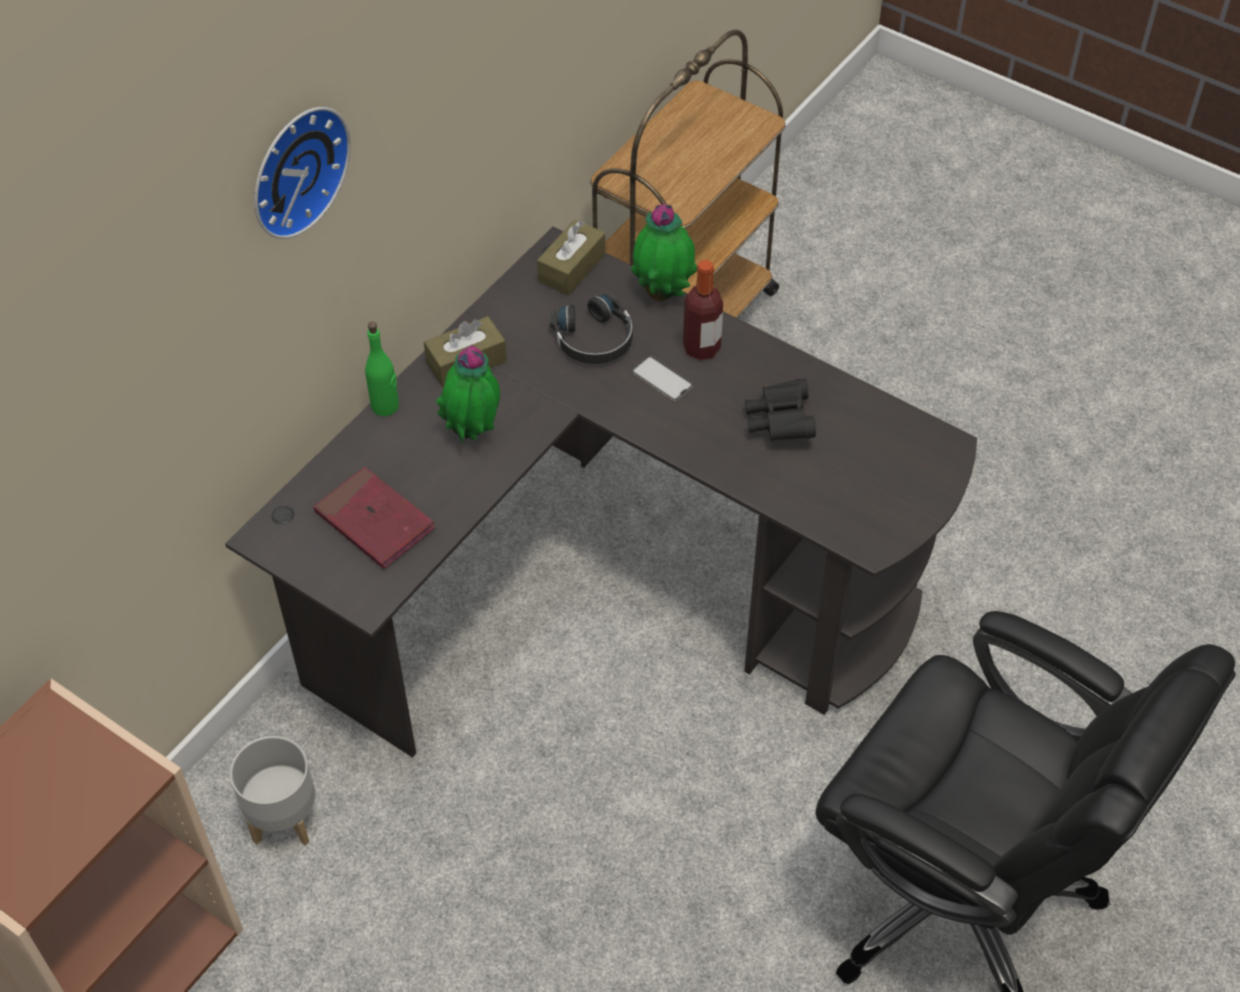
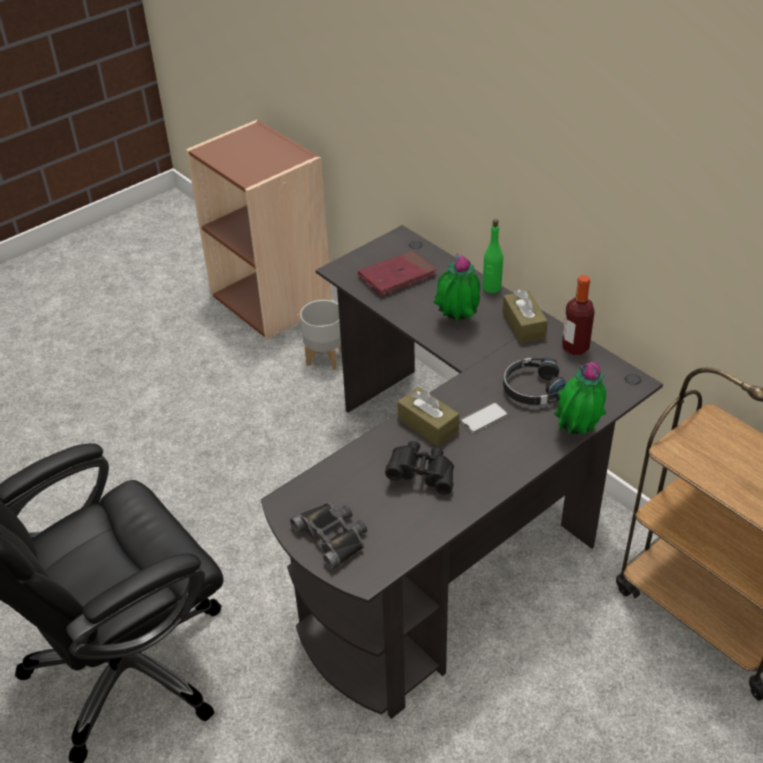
camera: 105 degrees right, 10 degrees down
wall clock [254,107,351,239] -> none
brown tissue box [537,220,606,295] -> brown tissue box moved to [398,387,459,447]
bottle [683,260,723,360] -> bottle moved to [562,275,595,355]
none -> black binoculars [290,503,367,570]

